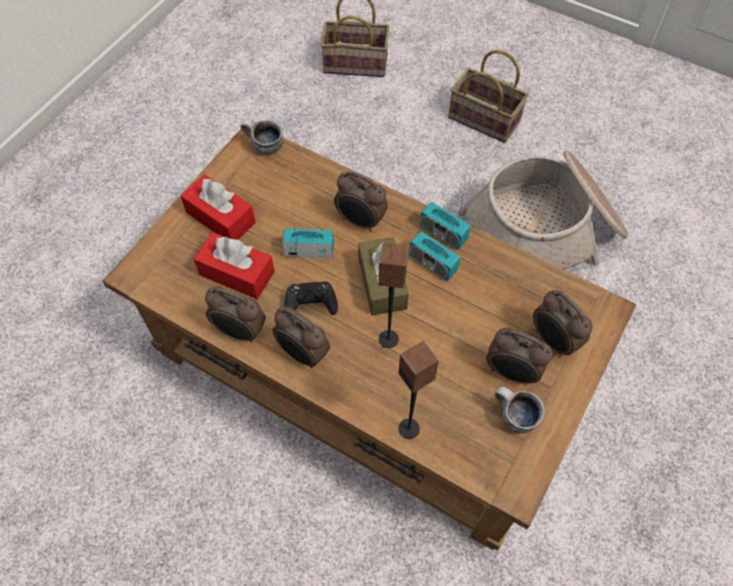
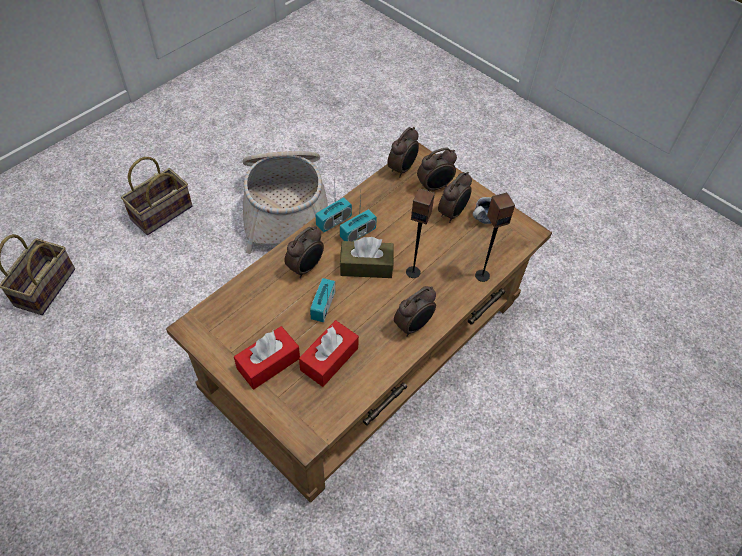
camera: 80 degrees left, 5 degrees down
alarm clock [205,286,266,343] -> alarm clock moved to [388,127,419,178]
mug [241,119,284,154] -> none
black game controller [284,281,338,315] -> none

